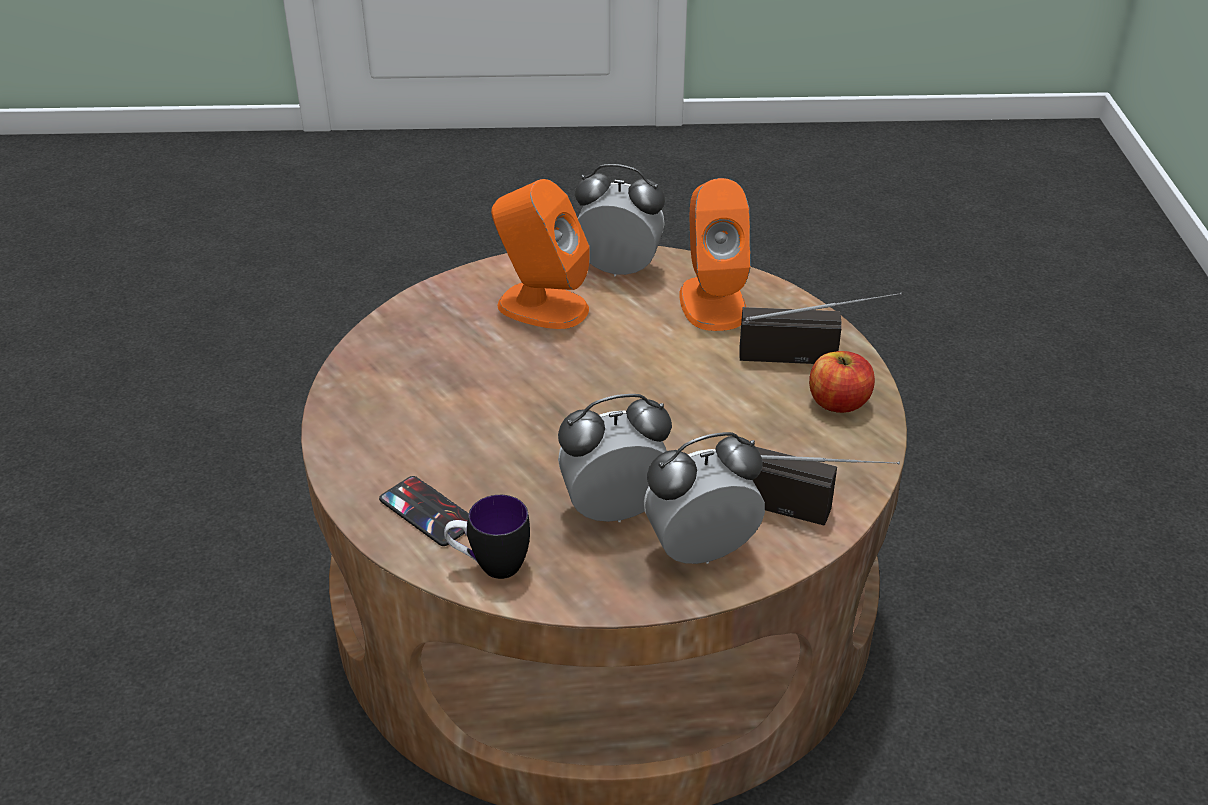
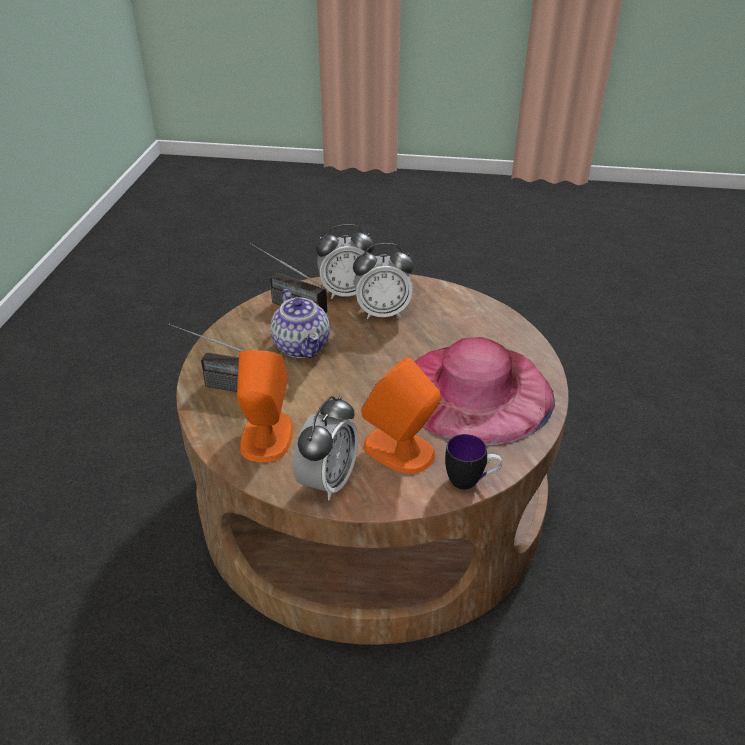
camera: 170 degrees left, 0 degrees up
phone [379,476,469,546] -> none
mug [444,495,530,579] -> mug moved to [445,434,503,490]
alarm clock [575,164,665,276] -> alarm clock turned 90 degrees counterclockwise [293,396,358,500]
apple [809,351,875,413] -> none
none -> teapot [271,289,330,358]
none -> pink hat [415,337,555,446]

